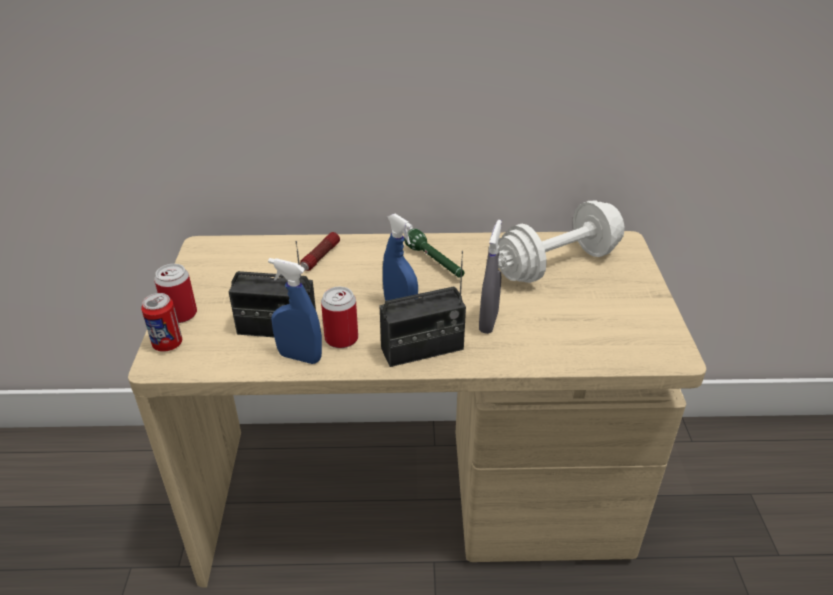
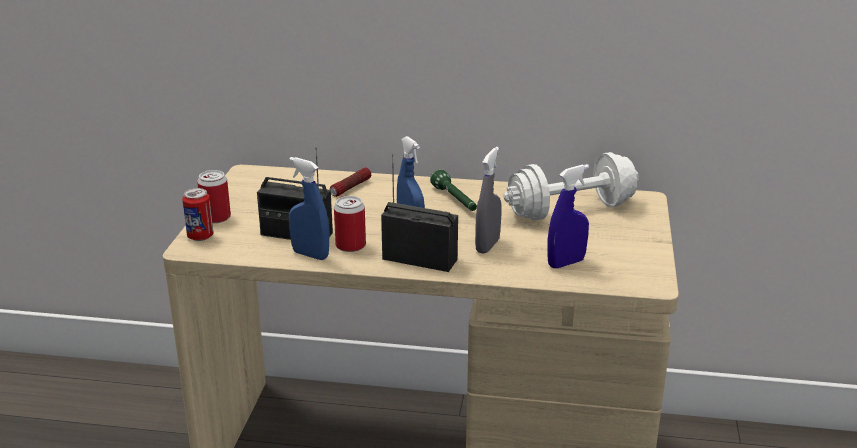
camera: 10 degrees right, 10 degrees down
radio [380,251,466,367] -> radio turned 150 degrees counterclockwise [381,154,458,272]
none -> blue spray bottle [547,164,589,268]

